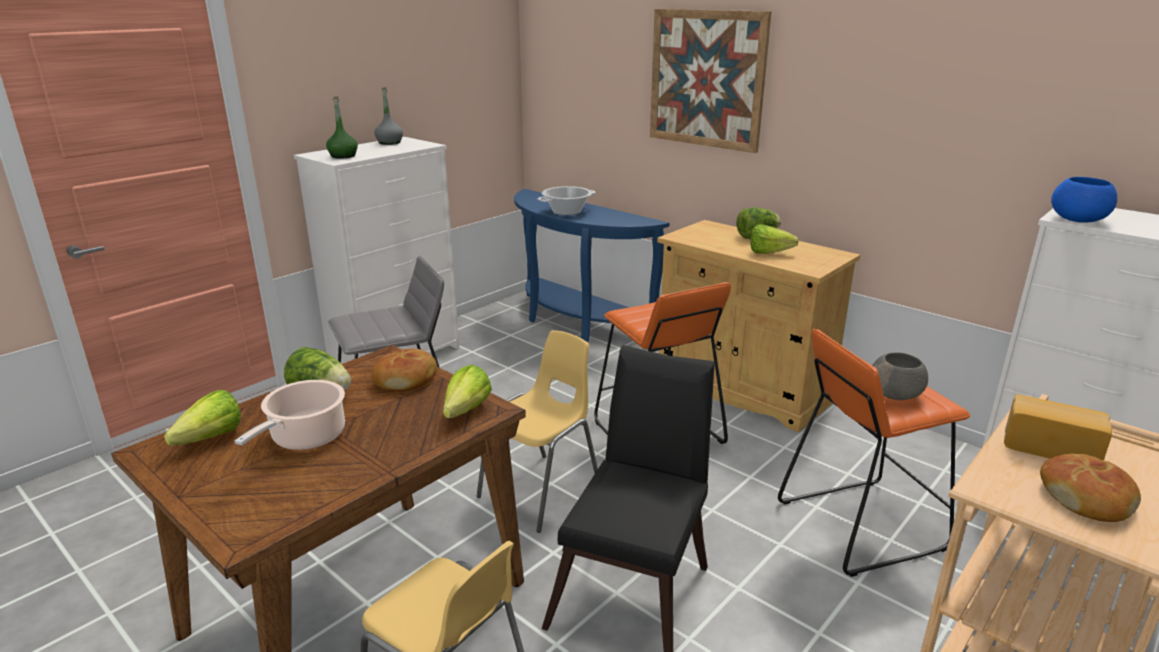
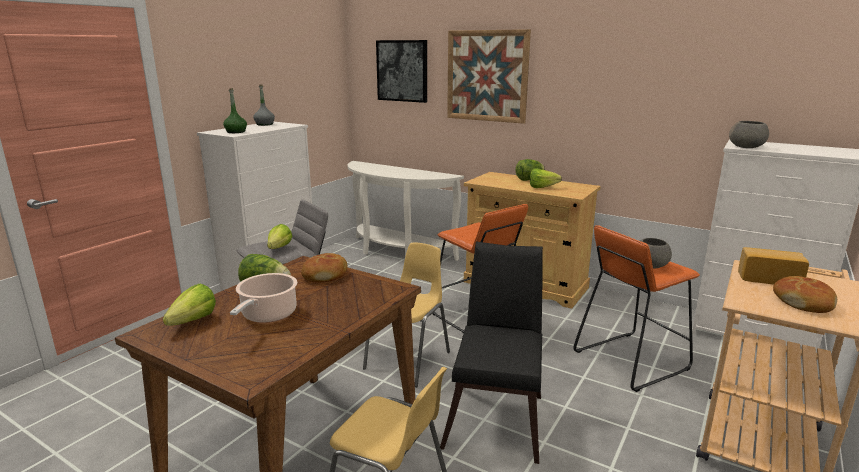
camera: 10 degrees left, 5 degrees down
lettuce [443,365,492,418] -> lettuce moved to [267,224,293,249]
blue console table [514,189,670,342] -> white console table [348,161,464,261]
cooking pot [537,186,596,215] -> none
blue bowl [1051,177,1117,223] -> grey bowl [729,121,769,148]
none -> picture [376,40,427,103]

